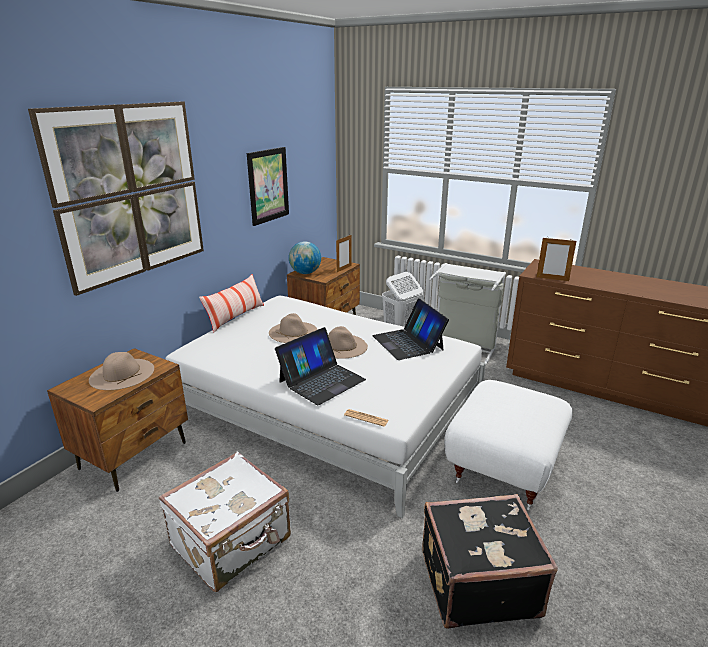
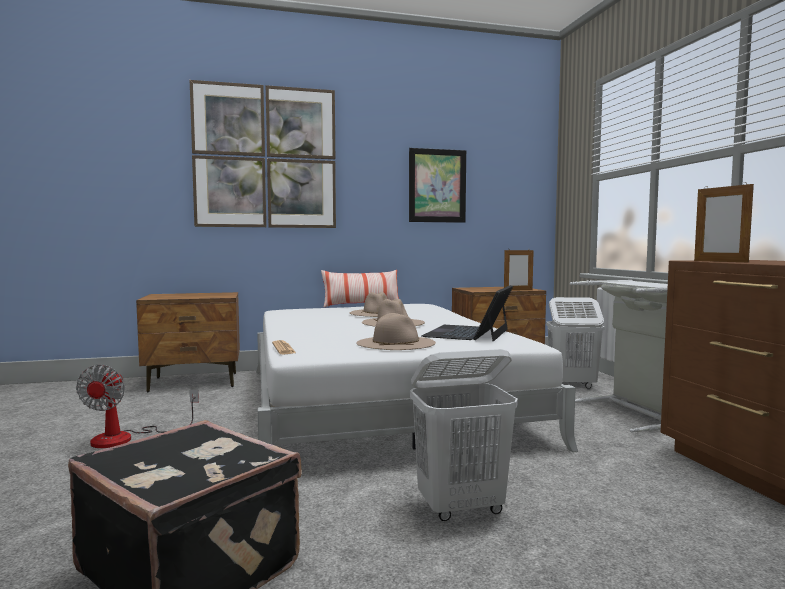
camera: 45 degrees right, 20 degrees down
beige hat [89,352,154,390] -> beige hat moved to [356,313,436,350]
white suitcase [159,452,291,592] -> fan [76,365,199,448]
laptop [275,327,366,405] -> none
globe [289,241,321,274] -> none
white ottoman [445,380,573,510] -> white laundry basket [410,349,518,521]

